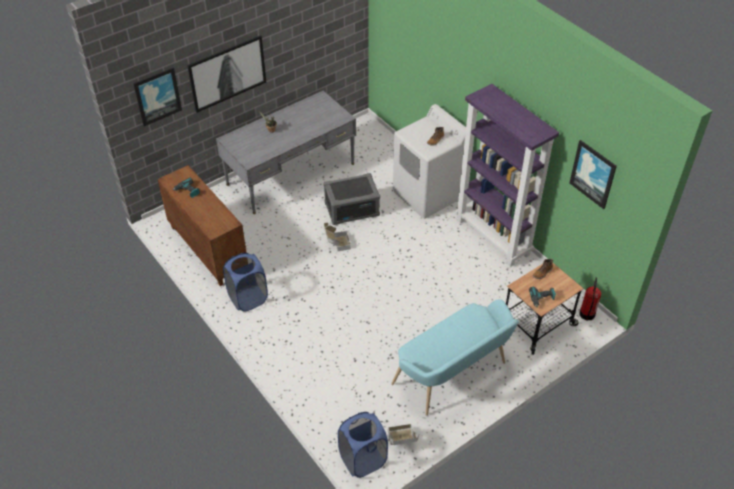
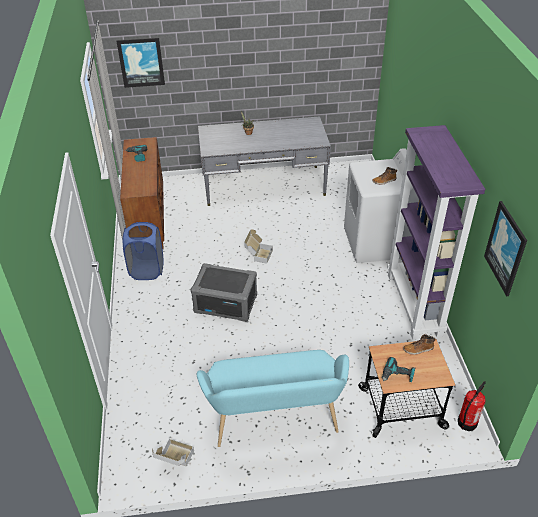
camera: 30 degrees right, 5 degrees down
picture [187,35,266,113] -> none
grey storage box [324,173,380,225] -> grey storage box moved to [191,263,257,322]
blue laundry basket [338,412,388,478] -> none

